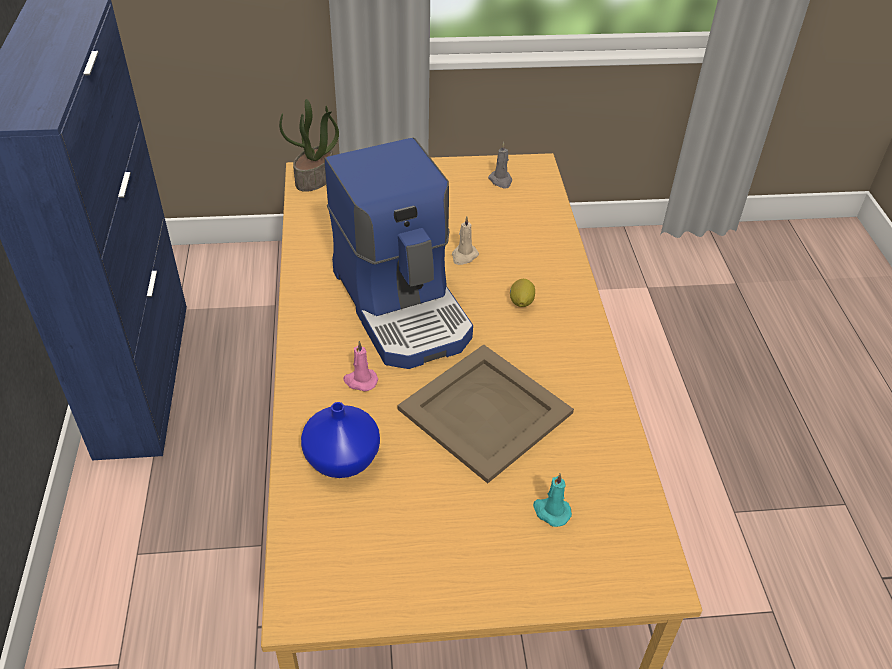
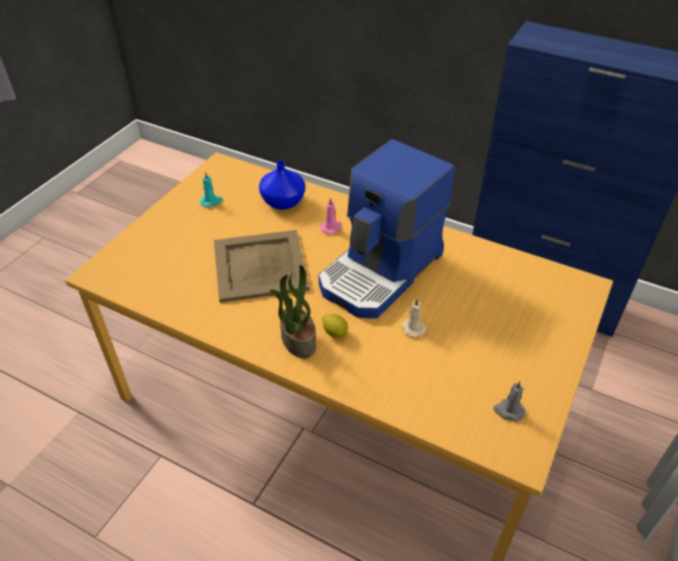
camera: 125 degrees right, 0 degrees up
potted plant [279,99,339,192] -> potted plant moved to [270,265,316,358]
coffee machine [325,138,473,369] -> coffee machine turned 60 degrees counterclockwise [318,139,455,318]
turquoise candle [533,473,572,527] -> turquoise candle moved to [200,172,223,207]

